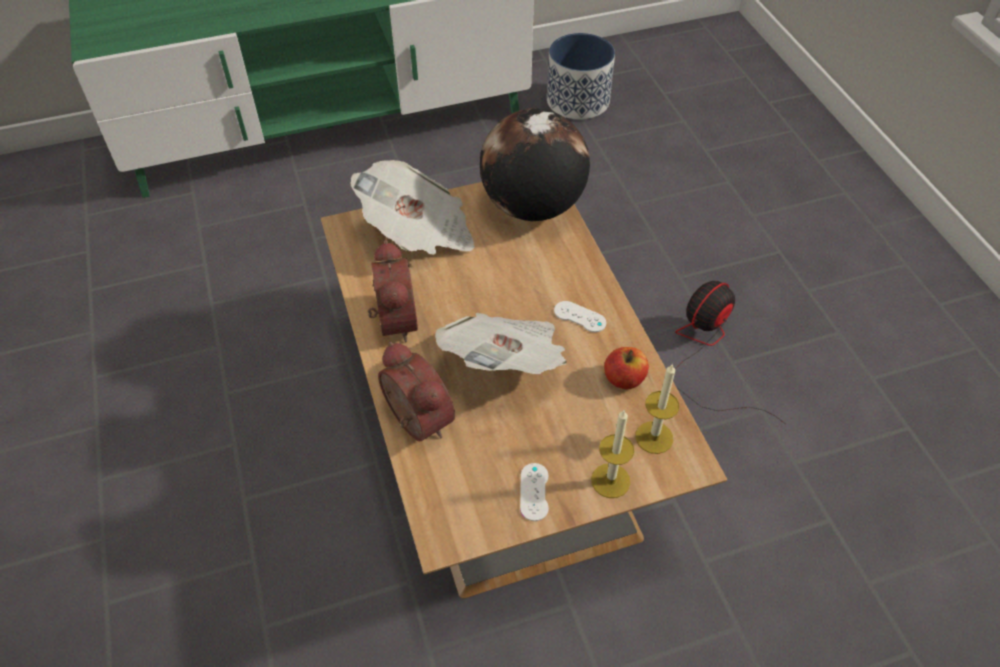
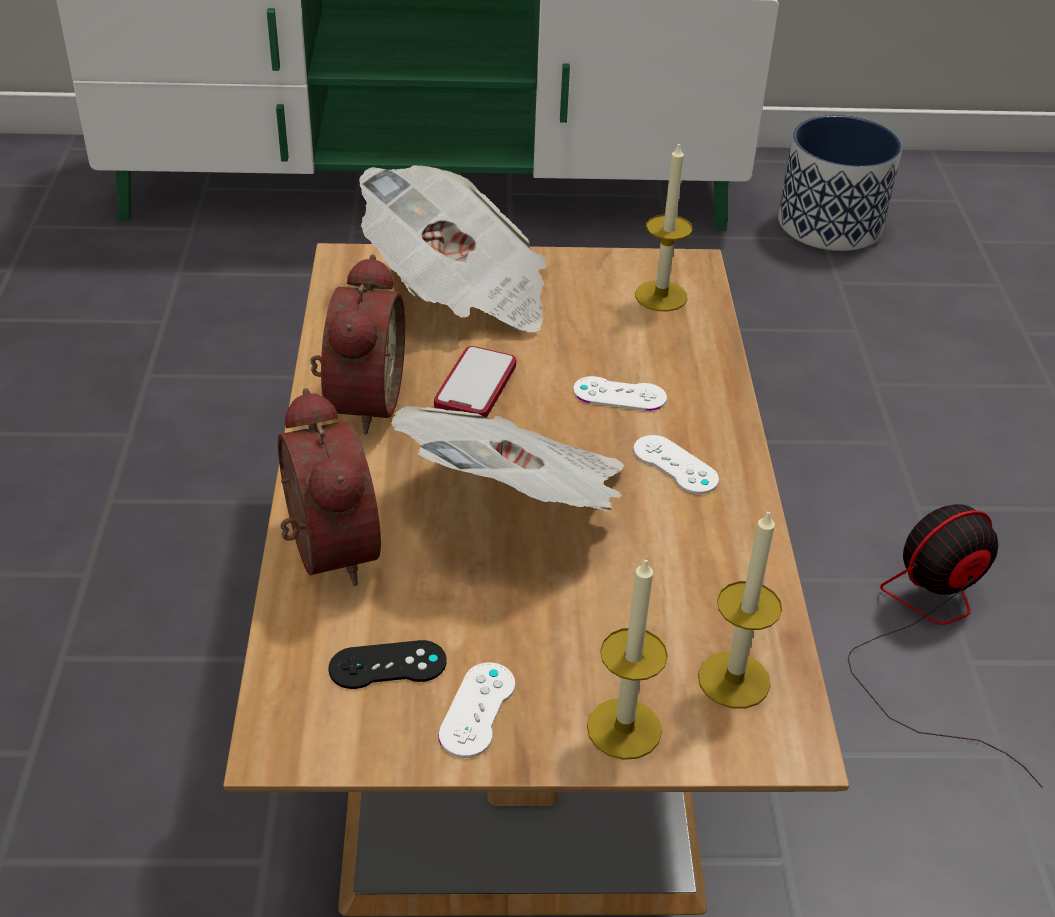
camera: 15 degrees right, 10 degrees down
globe [480,108,590,222] -> candle [635,141,692,312]
apple [604,347,649,389] -> none
none -> black game controller [328,640,446,689]
none -> phone [434,346,516,417]
none -> white game controller [573,376,667,411]

